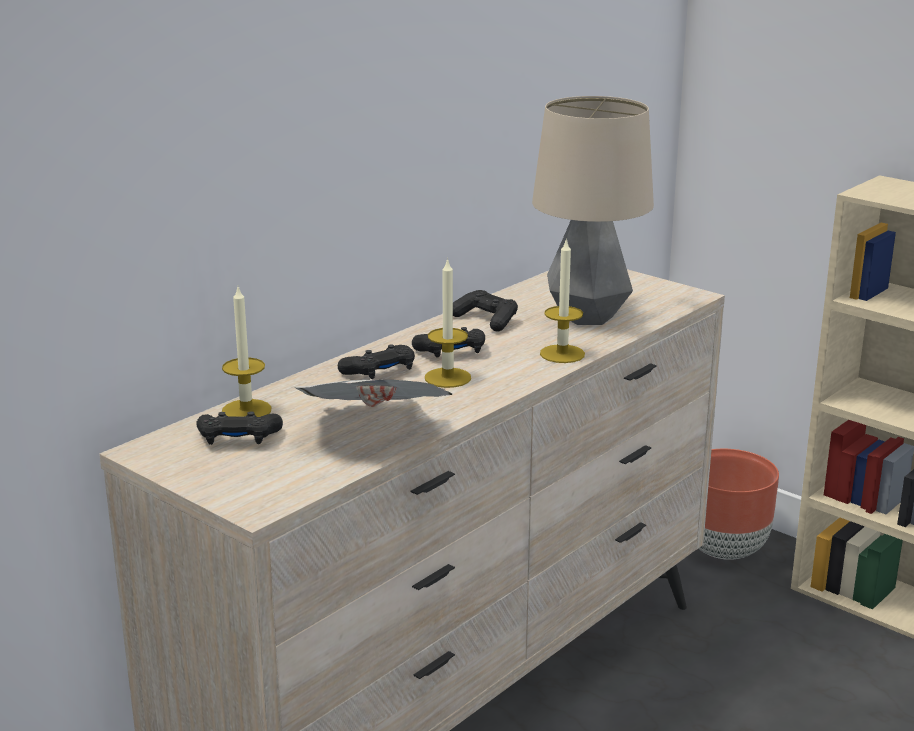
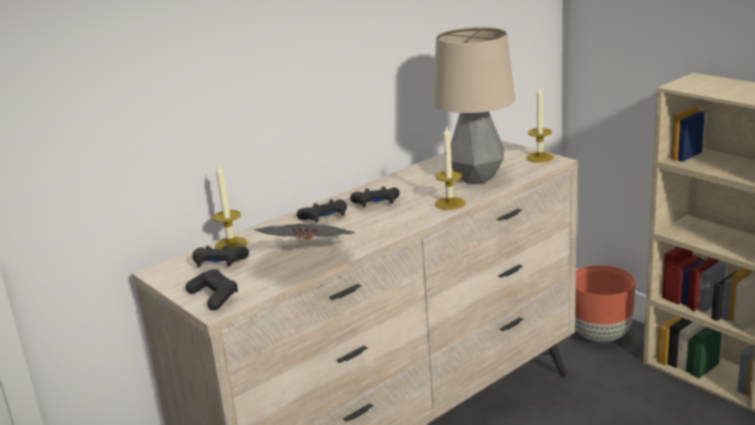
camera: 10 degrees right, 0 degrees up
candle [425,258,471,388] -> candle moved to [526,86,554,163]
black game controller [453,290,518,332] -> black game controller moved to [185,269,238,310]

